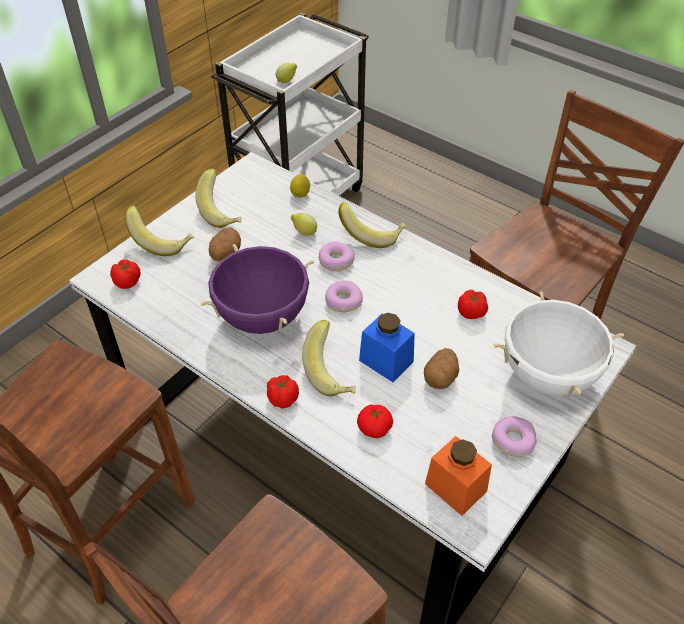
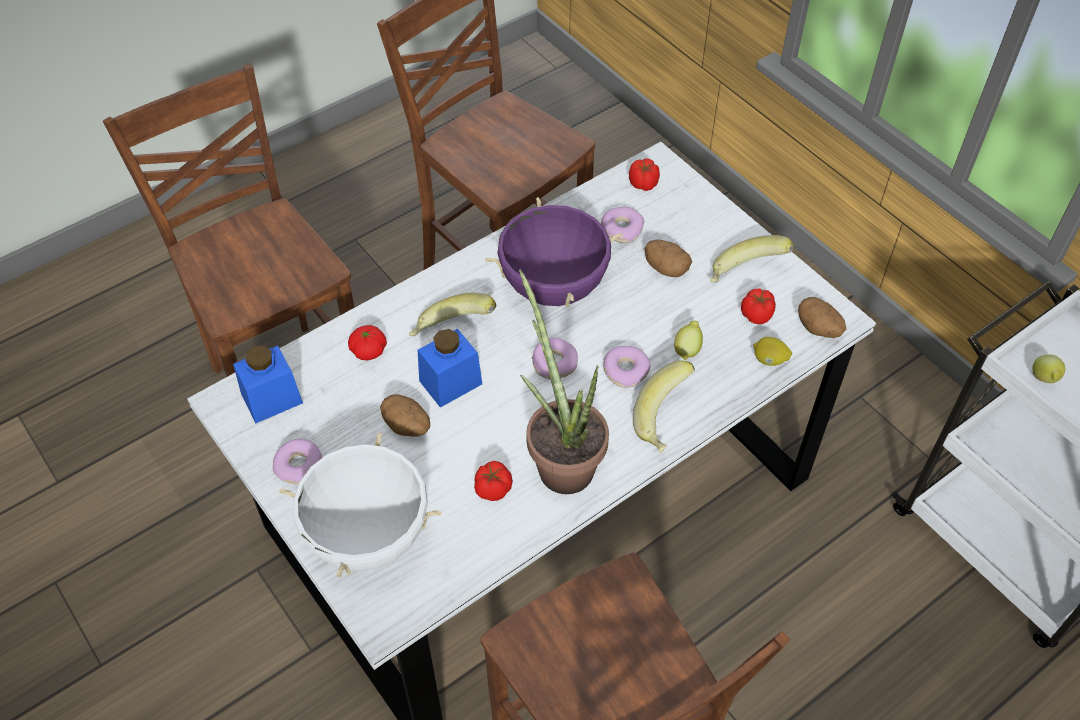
camera: 105 degrees right, 5 degrees up
banana [125,206,194,256] -> none
tomato [267,375,299,409] -> tomato moved to [741,289,776,324]
orange jar [425,436,492,516] -> blue jar [233,346,303,424]
none -> potted plant [519,269,609,494]
none -> donut [601,207,644,243]
none -> potato [798,297,846,338]

